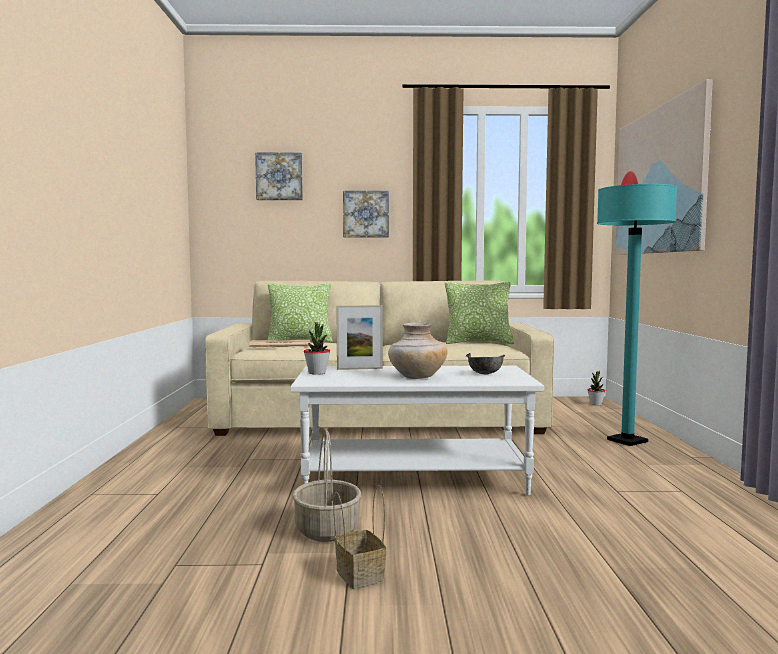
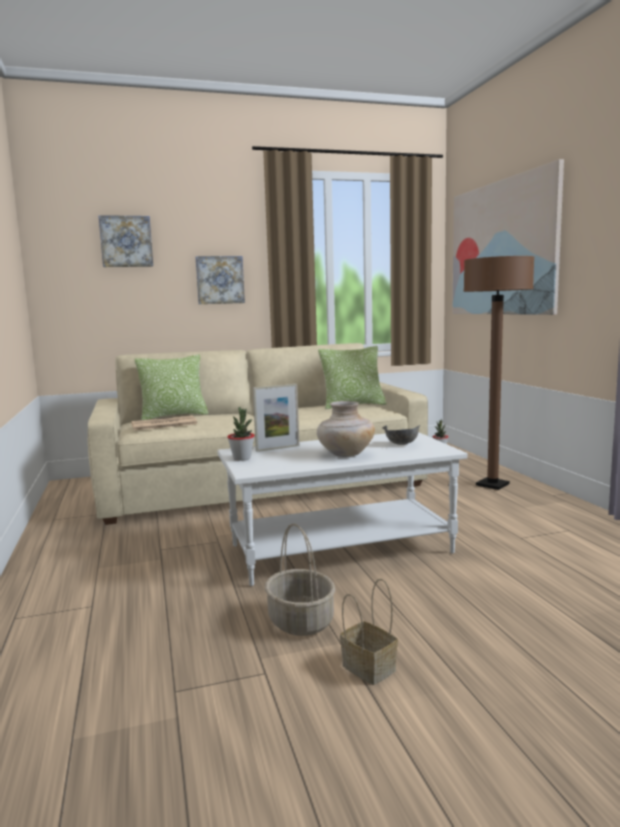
camera: 15 degrees left, 5 degrees up
turquoise floor lamp [597,184,677,446] -> brown floor lamp [463,256,534,490]

